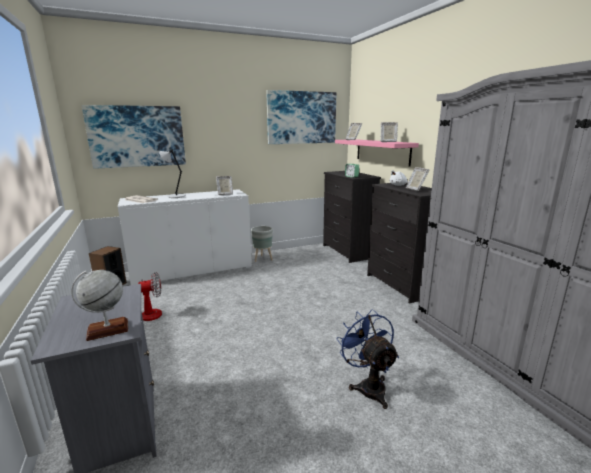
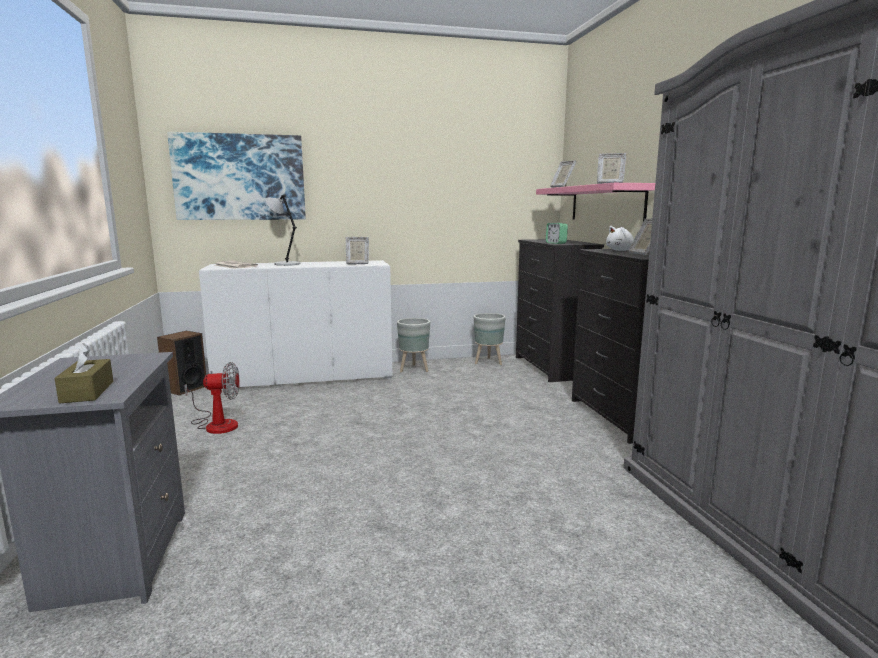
camera: 10 degrees right, 5 degrees down
globe [71,270,128,341] -> brown tissue box [54,343,114,403]
picture [266,90,336,144] -> none
blue fan [336,309,399,409] -> none
none -> grey planter [474,313,506,365]

